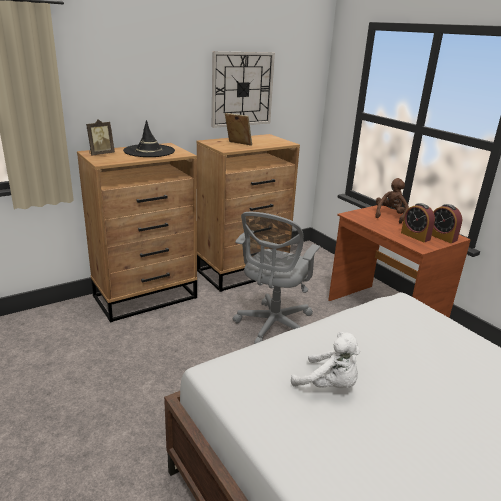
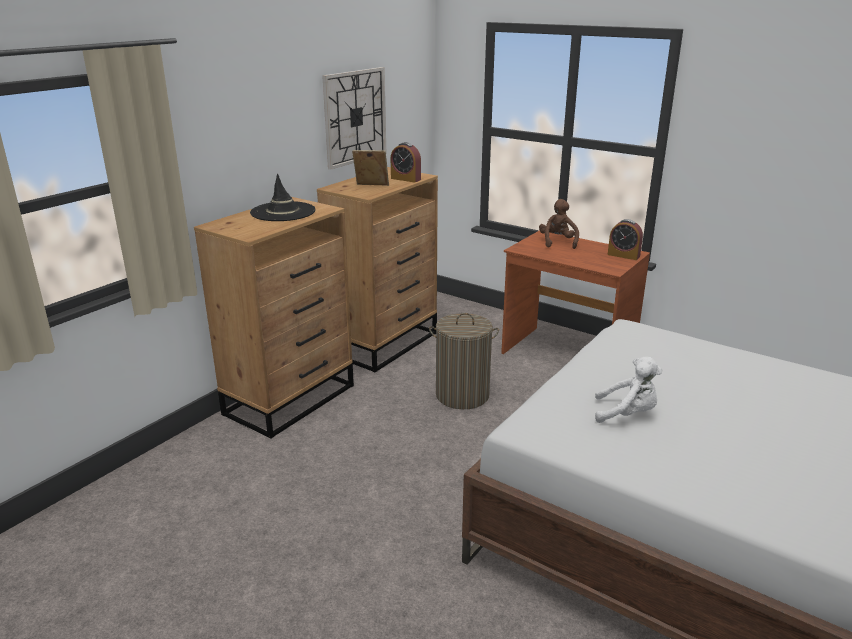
camera: 20 degrees left, 0 degrees up
picture frame [86,119,115,155] -> none
grey office chair [233,212,320,344] -> laundry basket [429,313,499,409]
alarm clock [401,203,435,242] -> alarm clock moved to [391,142,421,183]

